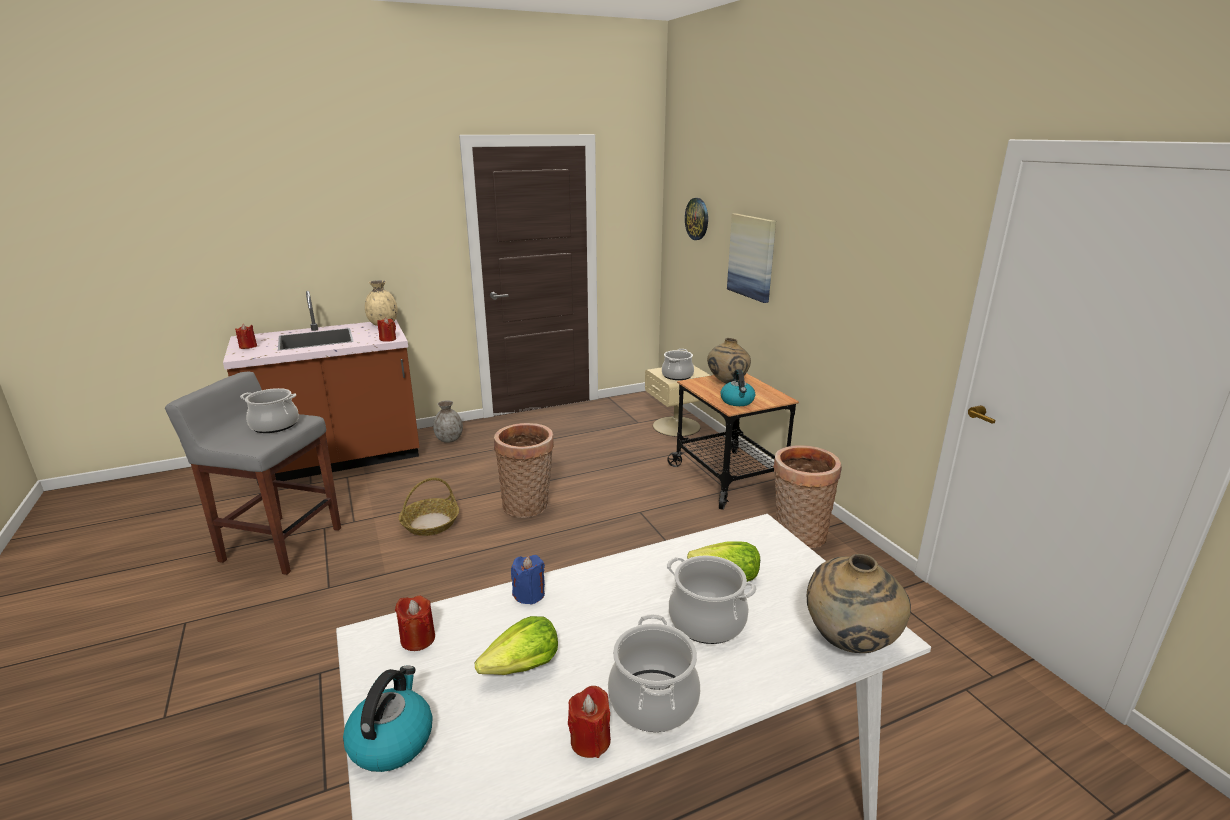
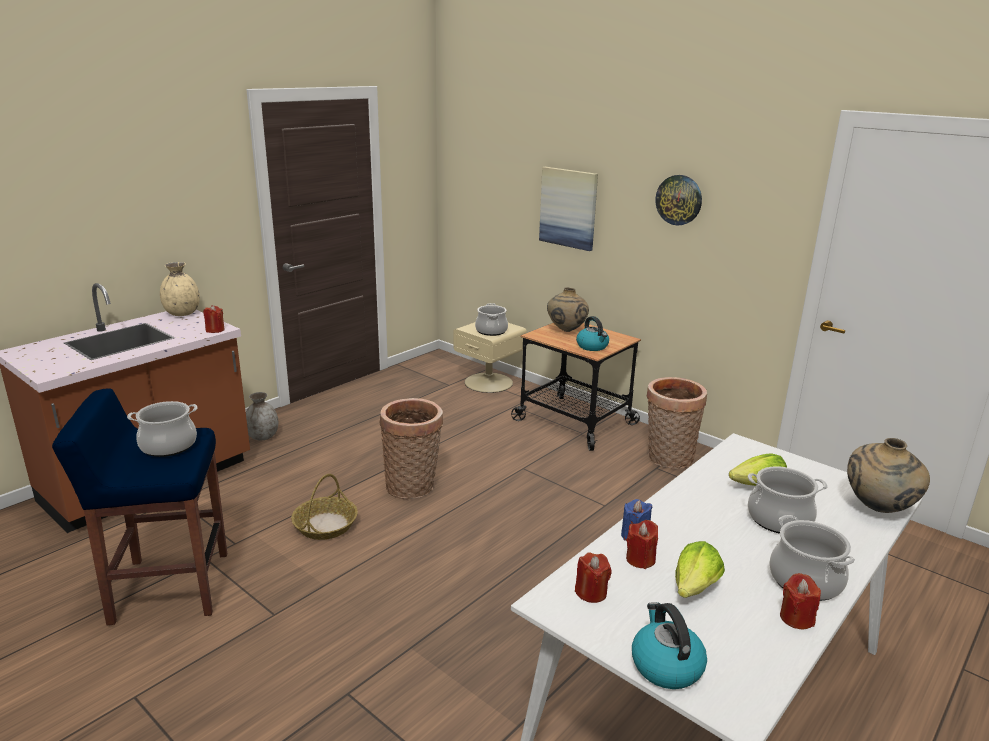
camera: 25 degrees left, 0 degrees up
grey stool [165,372,341,575] -> blue stool [52,388,227,625]
red candle [235,324,257,349] -> red candle moved to [626,520,658,569]
wall clock [685,198,708,240] -> wall clock moved to [655,175,702,225]

